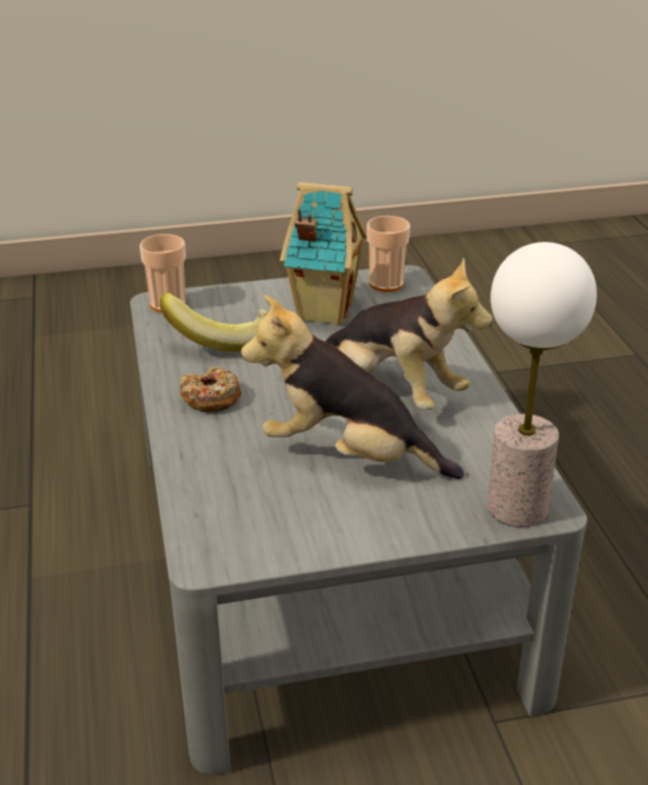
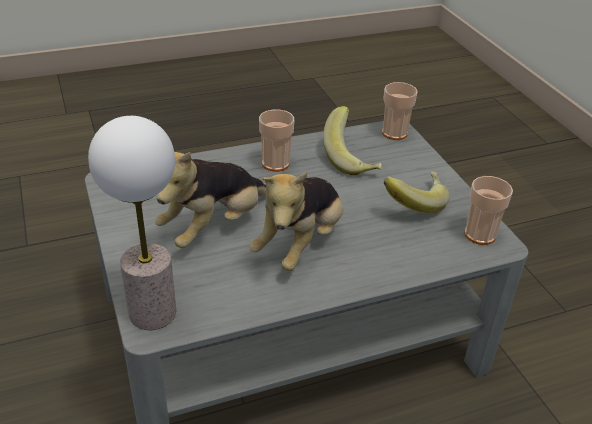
camera: 80 degrees right, 5 degrees up
donut [180,366,242,412] -> cup [259,110,294,172]
plush toy [241,295,464,479] -> plush toy turned 150 degrees counterclockwise [155,152,266,248]
toy house [280,182,367,326] -> banana [384,172,450,213]

